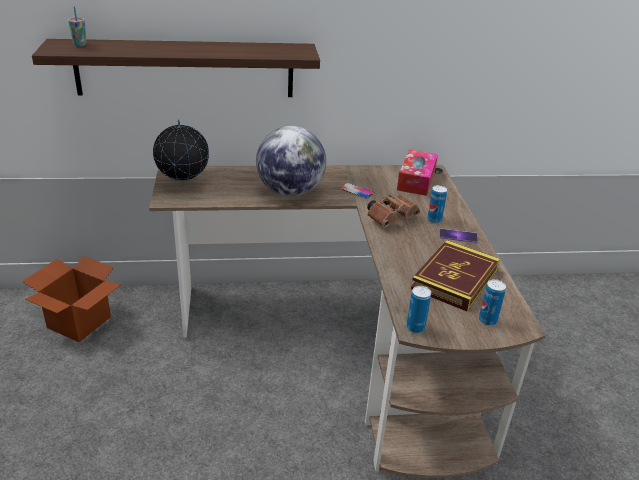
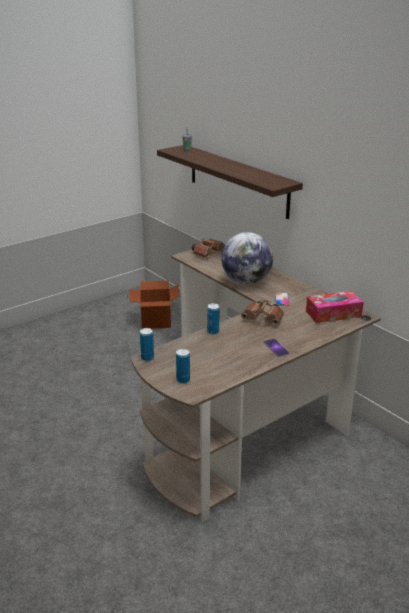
camera: 60 degrees right, 5 degrees down
globe [153,120,209,185] -> brown binoculars [192,238,225,258]
book [411,240,500,311] -> none
can [427,185,447,224] -> can moved to [207,303,220,335]

